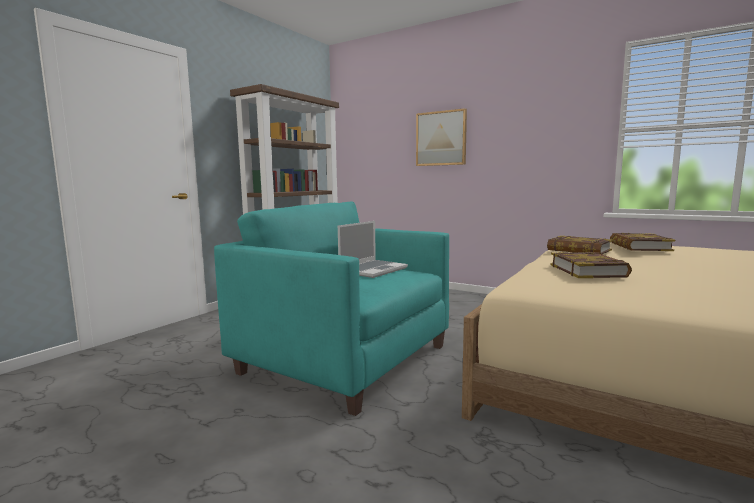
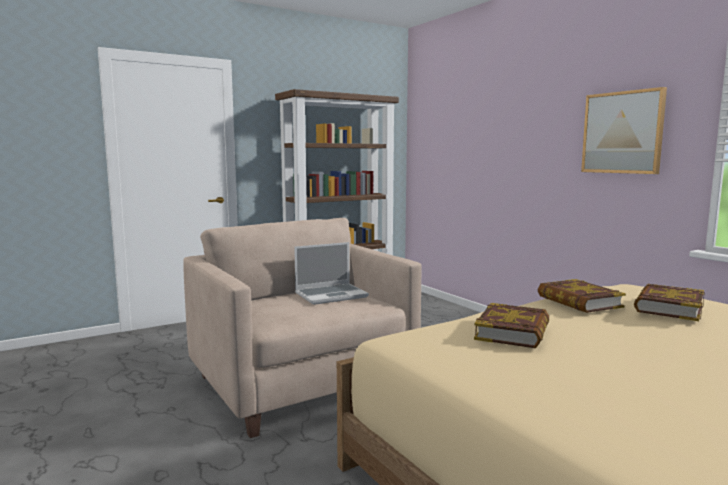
camera: 25 degrees right, 0 degrees up
turquoise armchair [214,201,449,416] -> beige armchair [183,218,422,438]
picture [416,108,467,166] -> picture moved to [581,87,667,174]

